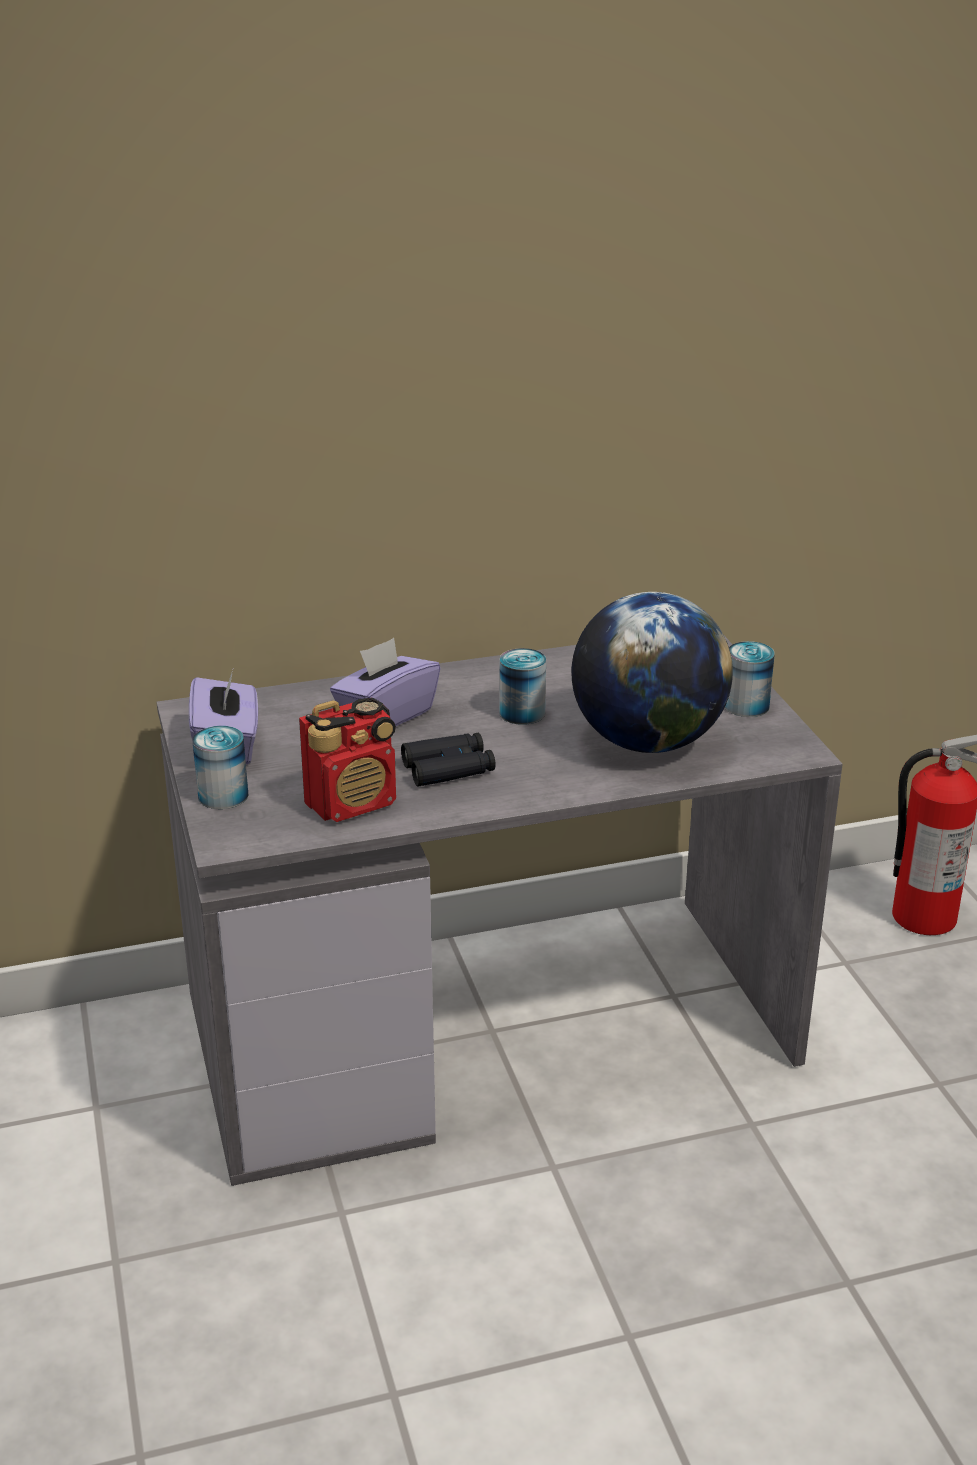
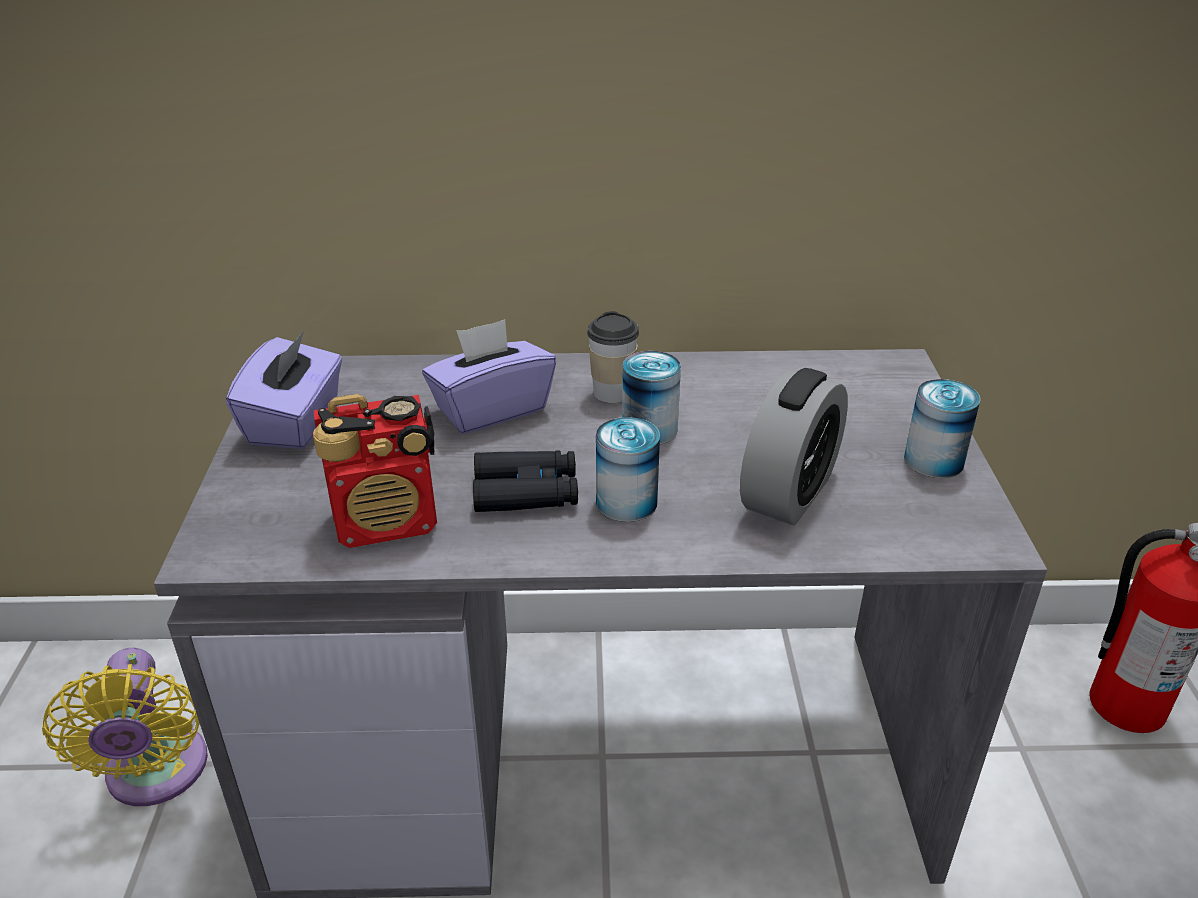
camera: 15 degrees right, 5 degrees up
can [192,726,248,809] -> can moved to [596,417,660,522]
globe [571,592,733,753] -> alarm clock [740,368,848,525]
none -> yellow fan [42,648,208,806]
none -> cup [587,311,639,403]

